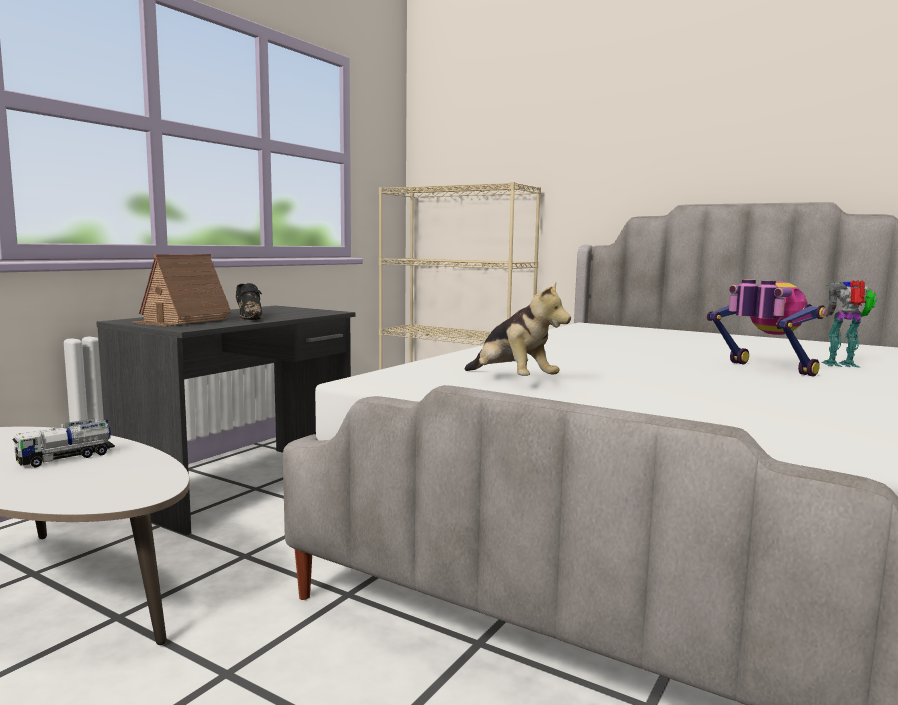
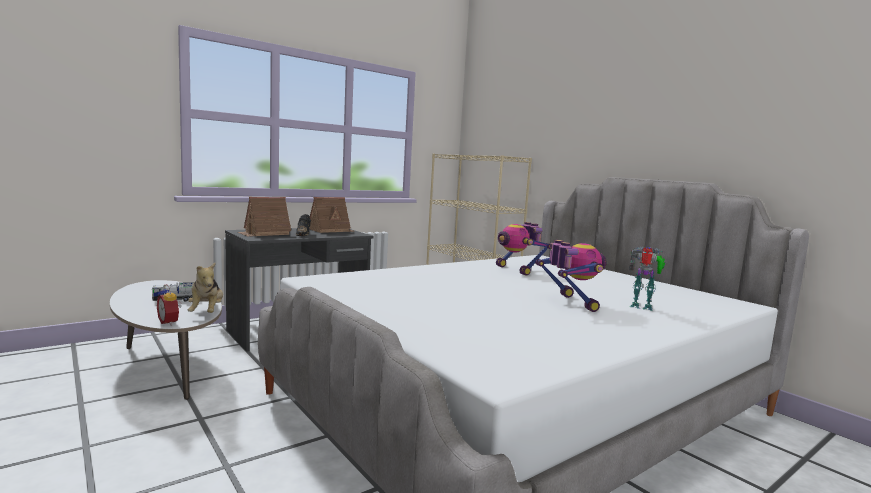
camera: 20 degrees right, 0 degrees up
plush toy [464,282,571,376] -> plush toy moved to [188,263,223,313]
none -> alarm clock [157,284,182,326]
none -> toy house [309,197,355,233]
none -> toy robot [496,222,551,276]

